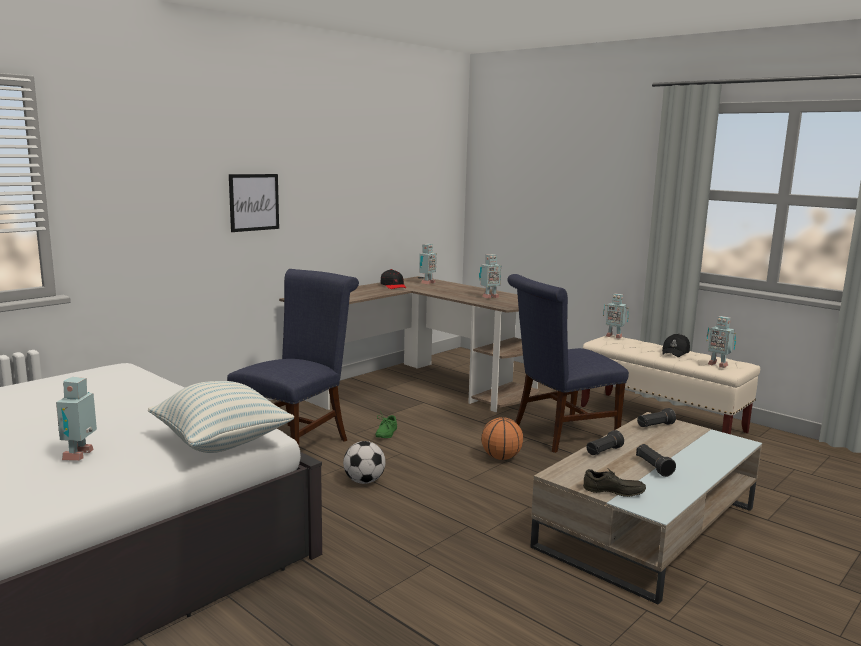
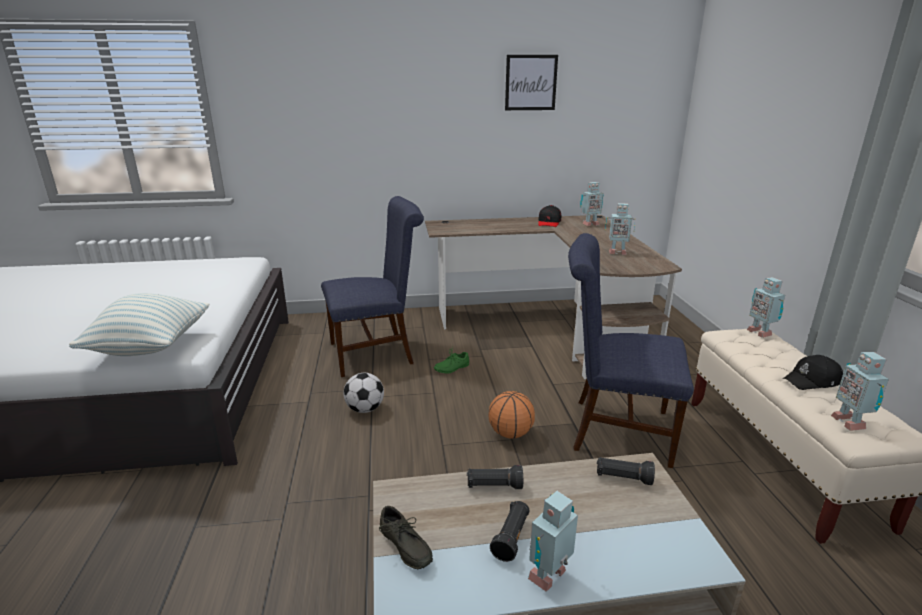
camera: 40 degrees right, 10 degrees up
toy robot [56,377,97,461] -> toy robot moved to [528,491,578,592]
picture [229,174,279,232] -> picture moved to [505,55,558,110]

